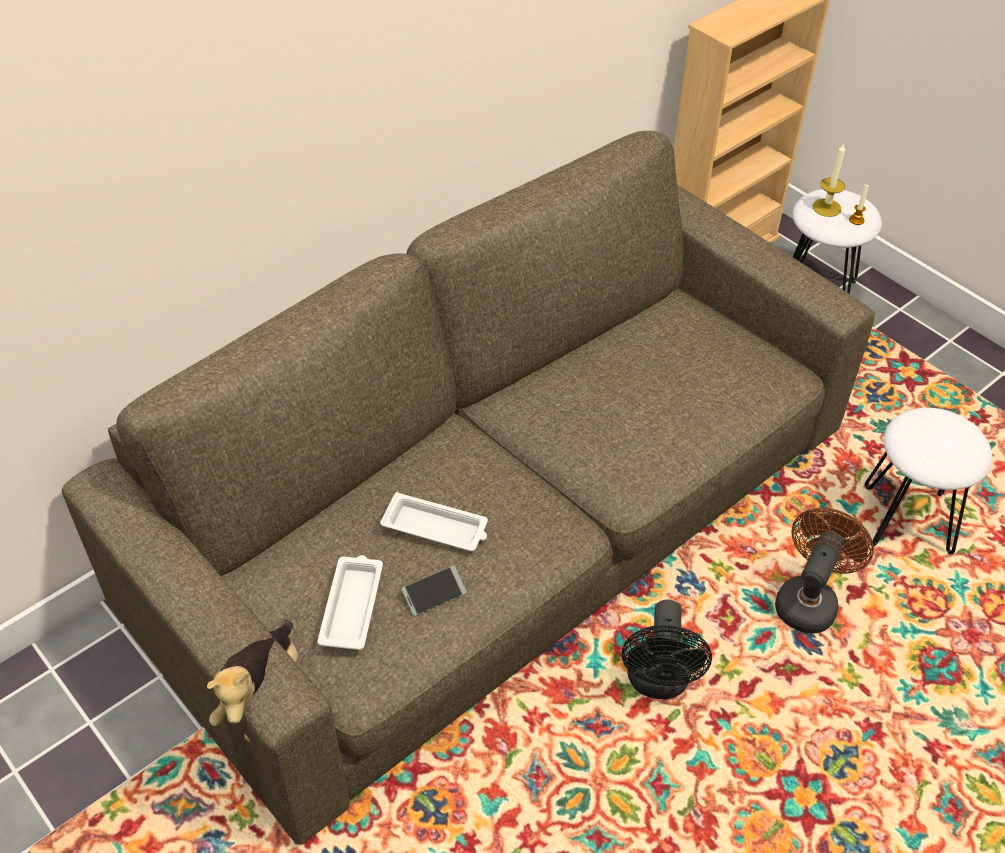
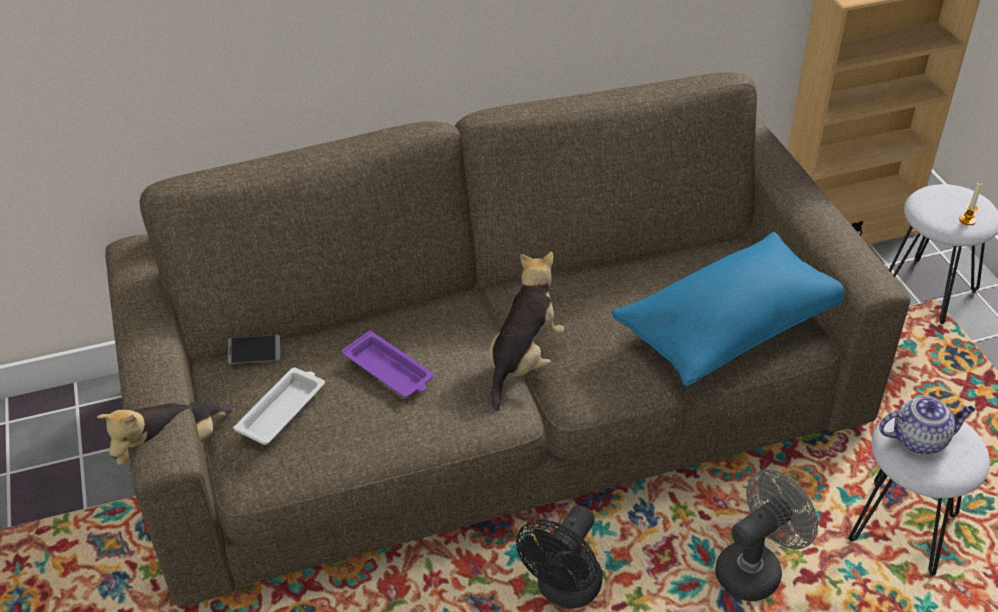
camera: 25 degrees right, 5 degrees down
white tray [380,492,488,551] -> purple tray [342,330,434,397]
phone [401,566,467,616] -> phone moved to [228,335,280,364]
brown fan [775,507,874,634] -> grey fan [715,469,818,601]
candle [813,143,845,217] -> none
none -> plush toy [488,252,564,411]
none -> blue pillow [611,232,844,387]
none -> teapot [879,396,975,454]

